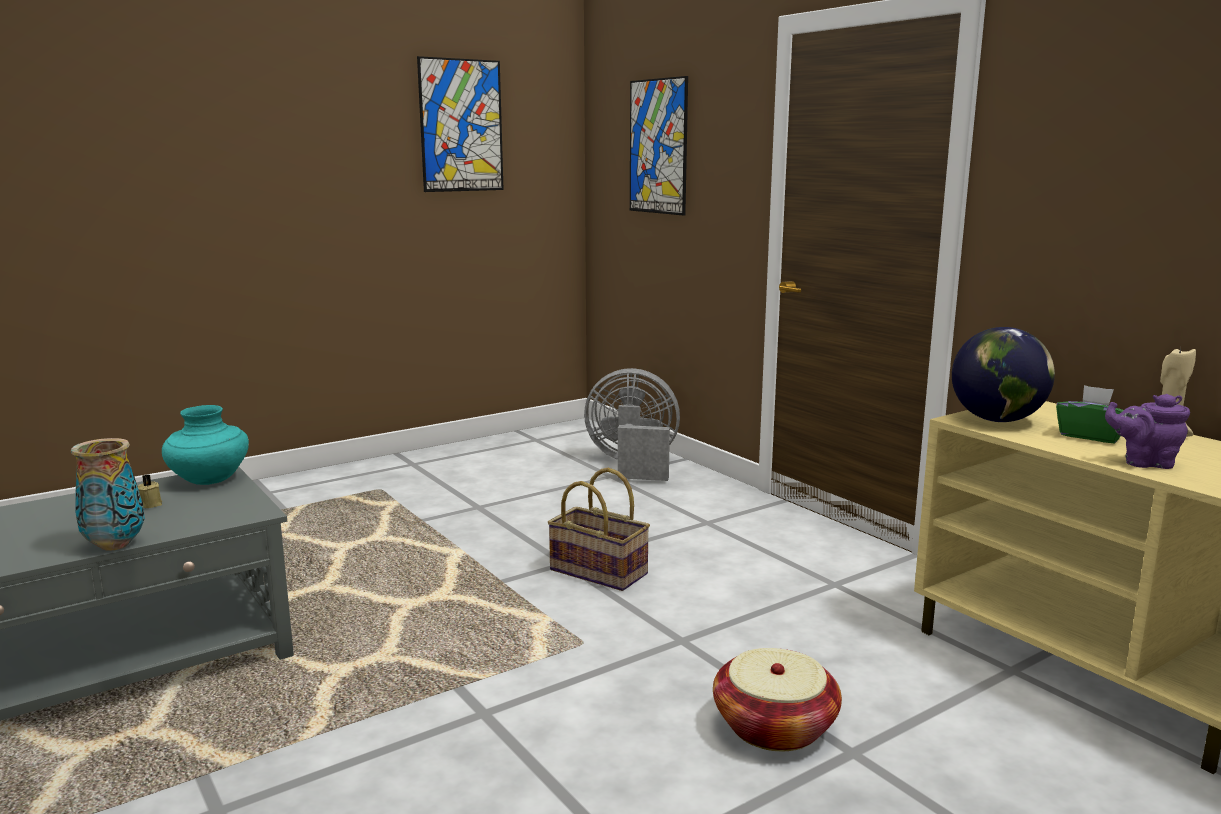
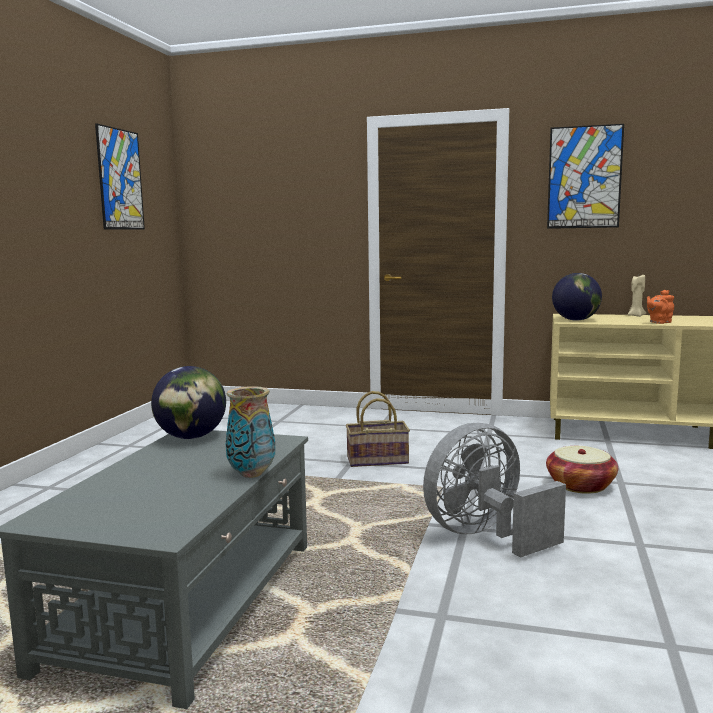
camera: 40 degrees left, 5 degrees down
beige candle [138,474,162,508] -> none
turquoise vase [162,405,249,485] -> globe [151,366,226,439]
grey fan [584,368,680,481] -> grey fan moved to [423,423,566,558]
picture [630,76,688,216] -> picture moved to [547,124,624,229]
green tissue box [1056,385,1124,443] -> none
purple teapot [1105,394,1190,469] -> orange teapot [647,290,674,324]

